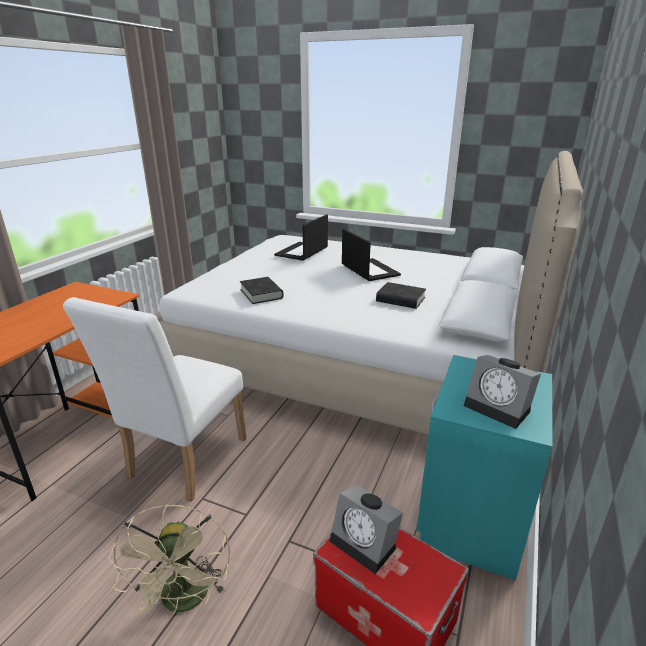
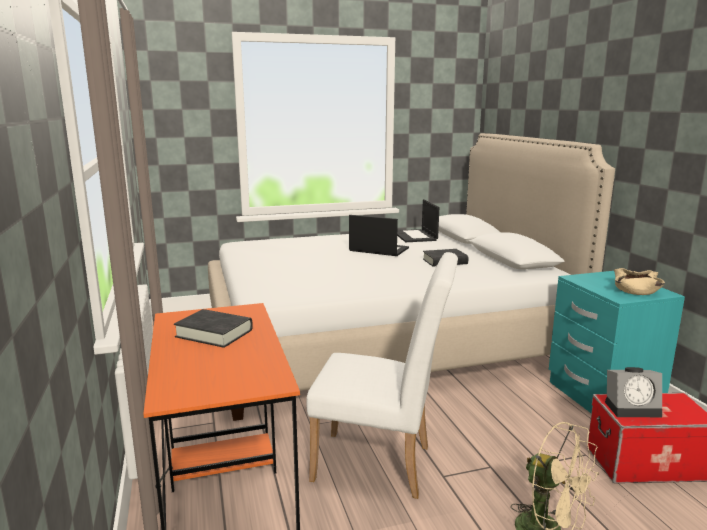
camera: 40 degrees left, 10 degrees down
white chair [63,297,247,502] -> white chair turned 60 degrees counterclockwise [307,252,458,499]
black book [240,277,283,304] -> black book moved to [174,309,253,348]
laptop [274,214,328,261] -> laptop moved to [397,199,439,242]
alarm clock [464,355,541,429] -> beige bowl [614,268,665,295]

